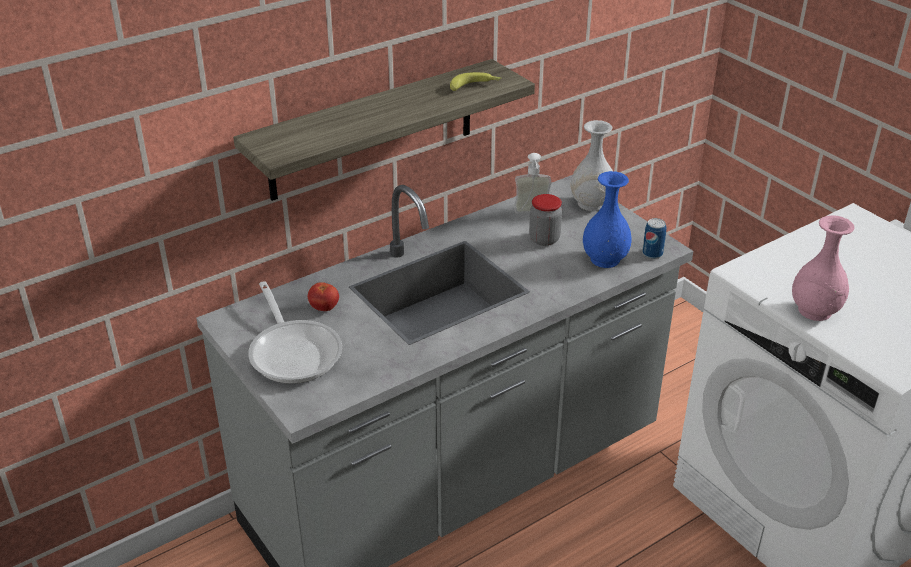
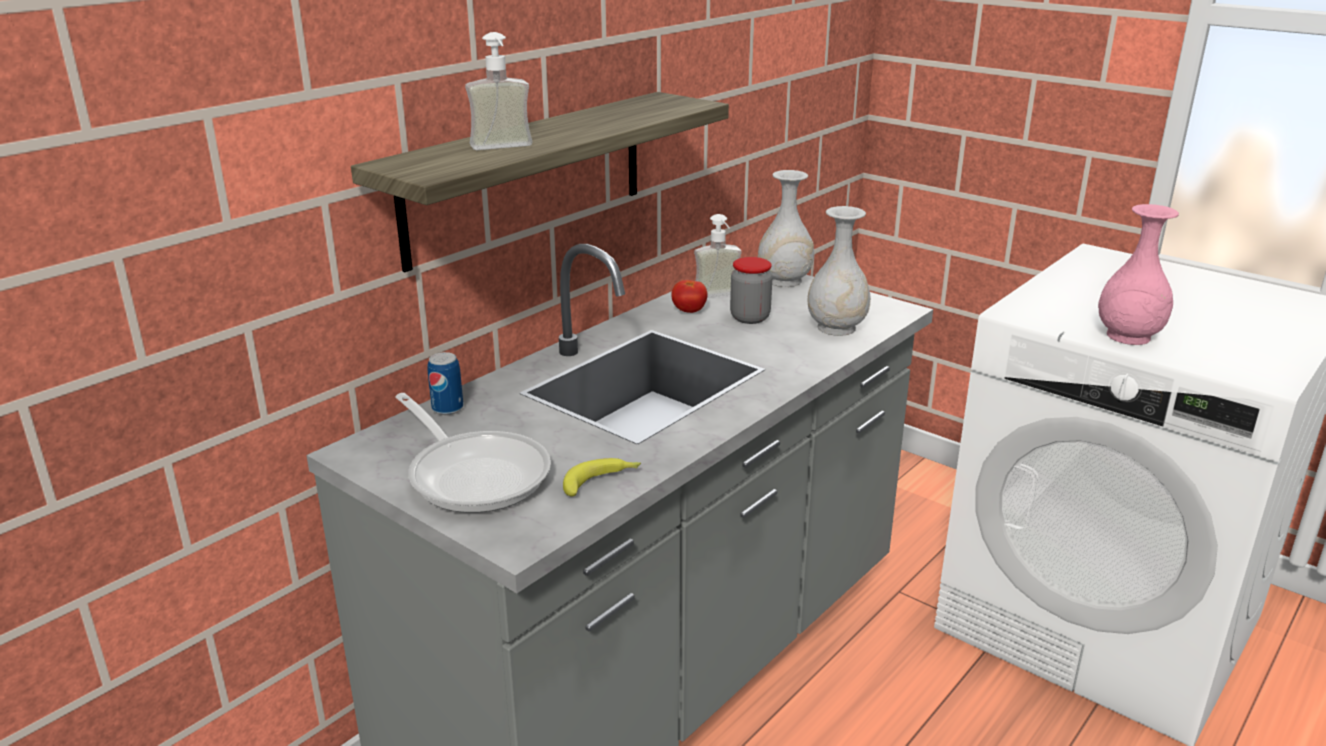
camera: 15 degrees left, 10 degrees down
tomato [308,282,339,311] -> tomato moved to [671,280,708,313]
banana [450,72,501,91] -> banana moved to [563,458,641,496]
blue vase [583,171,632,268] -> white vase [808,206,871,336]
can [642,218,666,259] -> can moved to [428,352,463,415]
none -> soap dispenser [465,32,532,150]

